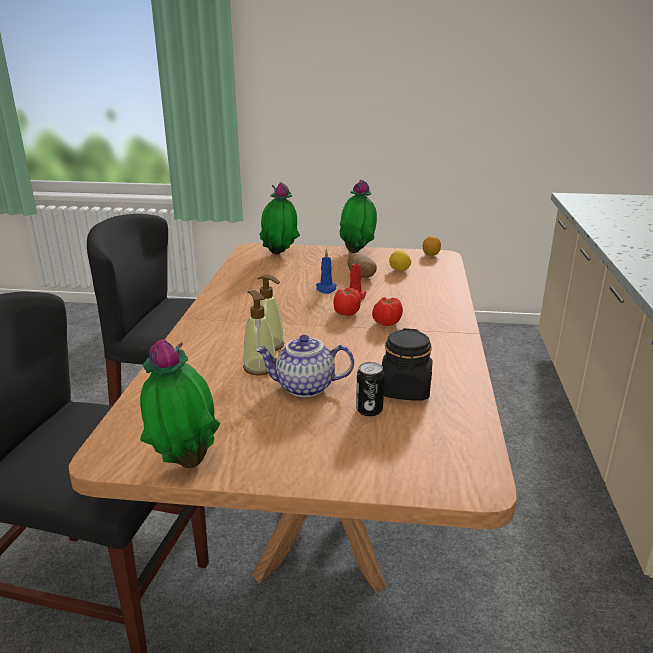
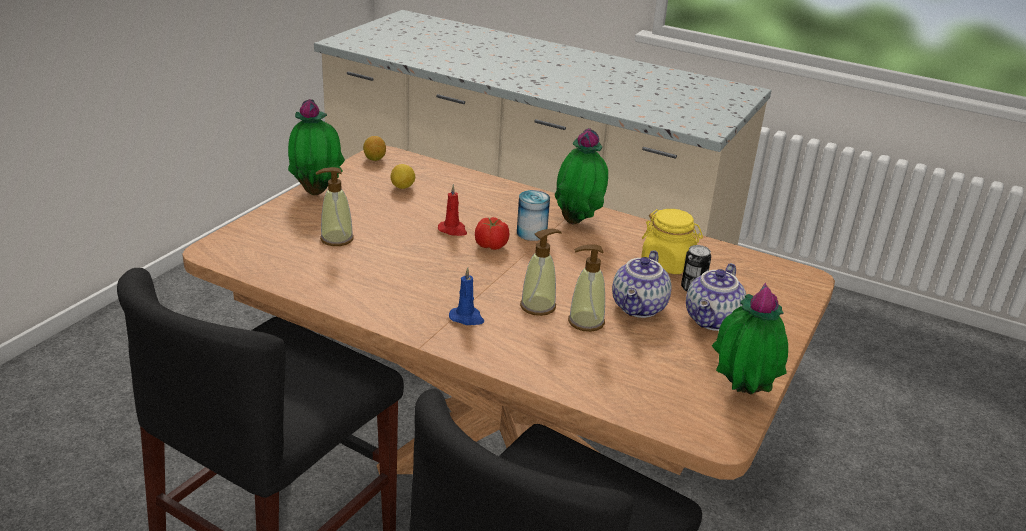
camera: 70 degrees left, 5 degrees up
potted plant [259,182,300,254] -> potted plant moved to [555,128,608,224]
blue candle [316,249,337,294] -> blue candle moved to [449,267,484,325]
potato [347,253,377,278] -> none
tomato [372,297,403,326] -> can [517,190,550,241]
black jar [382,328,432,401] -> yellow jar [641,209,703,274]
none -> soap dispenser [316,167,354,246]
none -> teapot [686,263,746,331]

